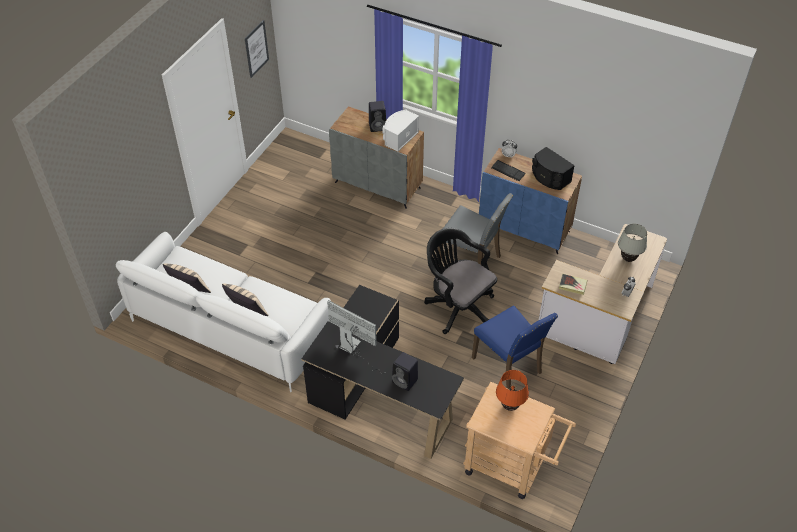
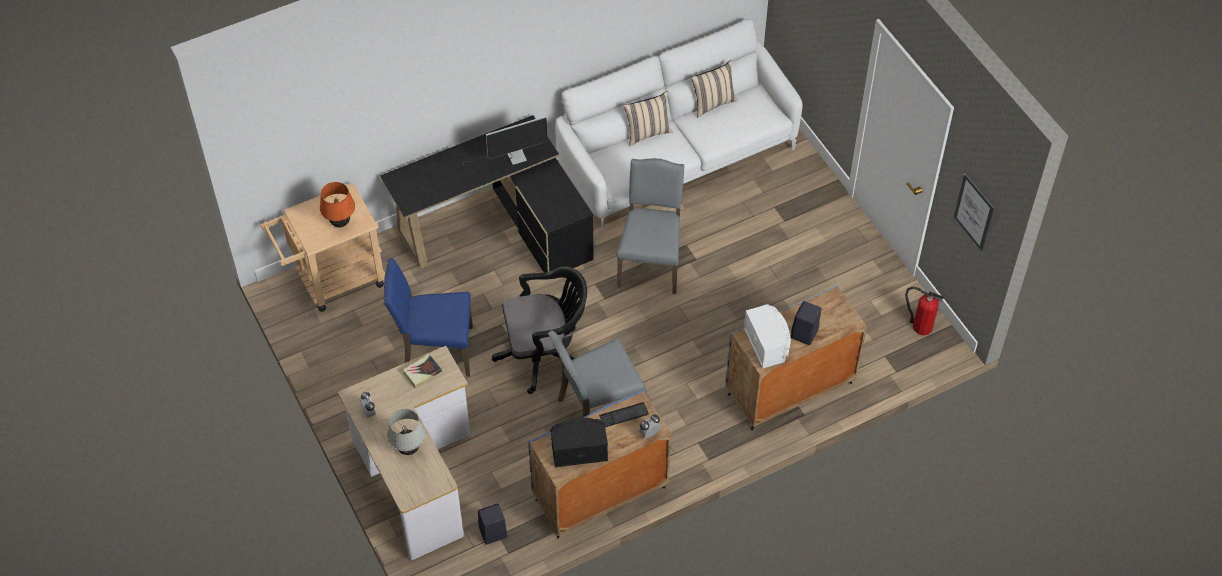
camera: 125 degrees right, 5 degrees up
black speaker [392,352,418,391] -> black speaker moved to [478,503,507,545]
none -> grey chair [617,158,685,294]
none -> fire extinguisher [905,286,944,335]

